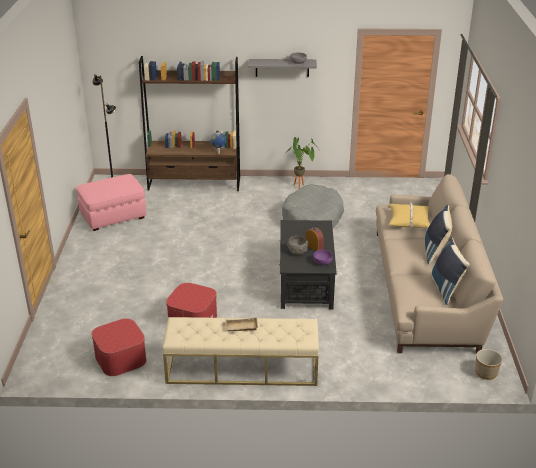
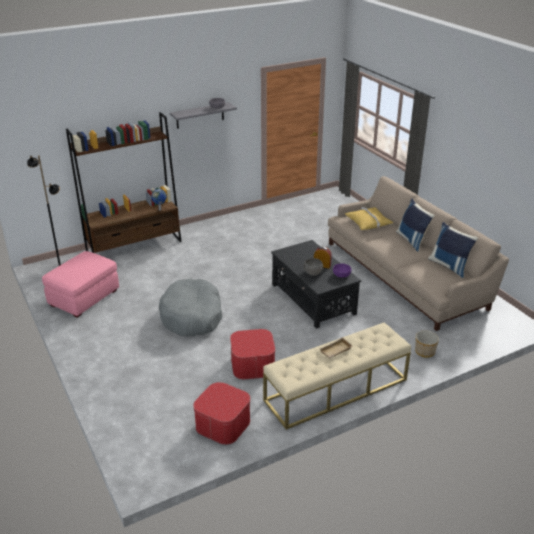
camera: 30 degrees left, 0 degrees up
grey dog bed [282,184,344,228] -> grey dog bed moved to [159,279,222,336]
potted plant [286,137,319,189] -> none
planter [475,349,503,380] -> planter moved to [415,330,439,358]

